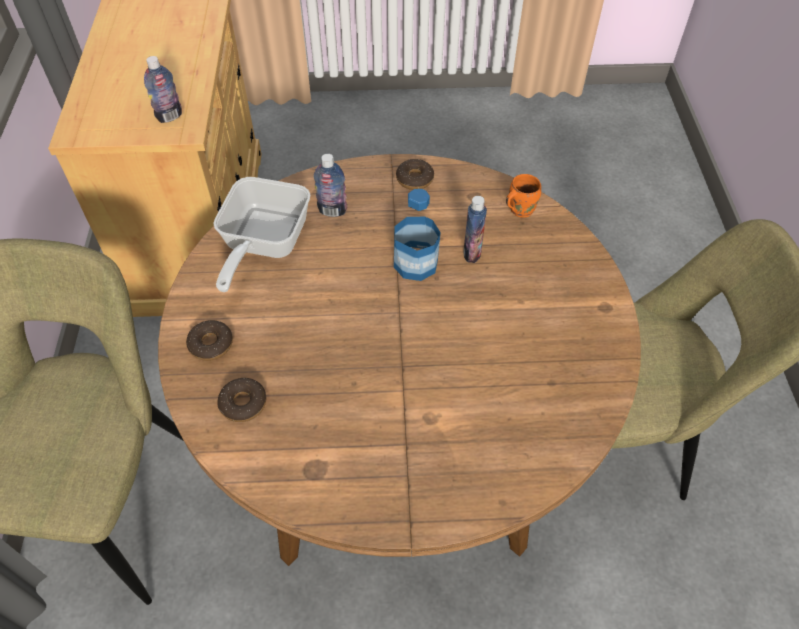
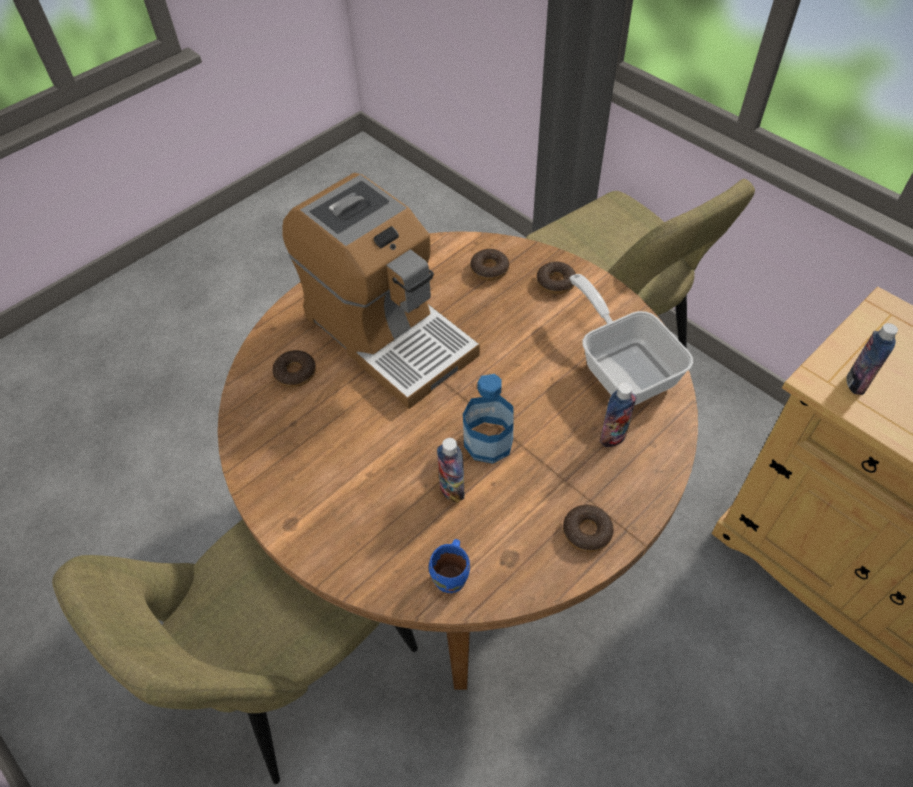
camera: 140 degrees right, 0 degrees up
orange mug [506,174,541,218] -> blue mug [429,539,470,593]
none -> donut [272,350,316,387]
none -> coffee machine [282,173,480,409]

